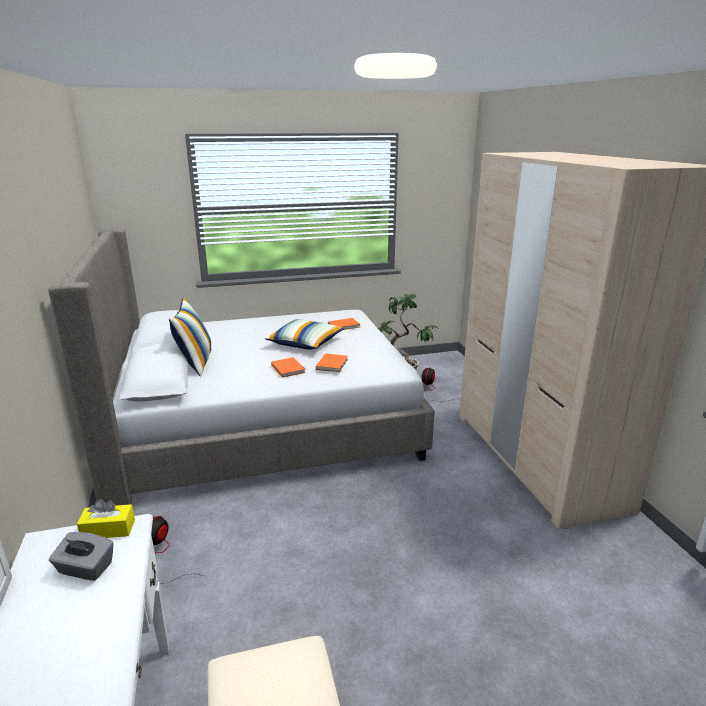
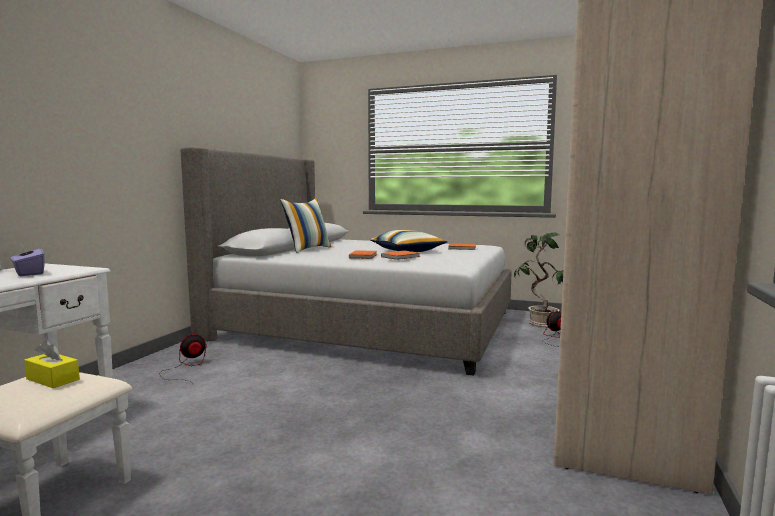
camera: 35 degrees right, 15 degrees down
grey tissue box [49,532,113,581] -> purple tissue box [10,244,45,276]
yellow tissue box [77,499,135,538] -> yellow tissue box moved to [24,340,80,388]

